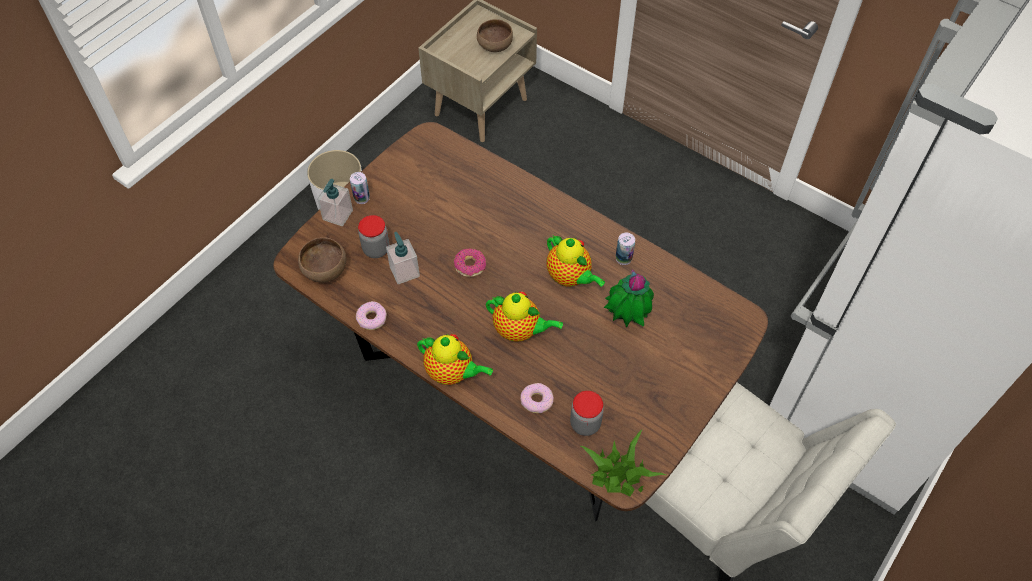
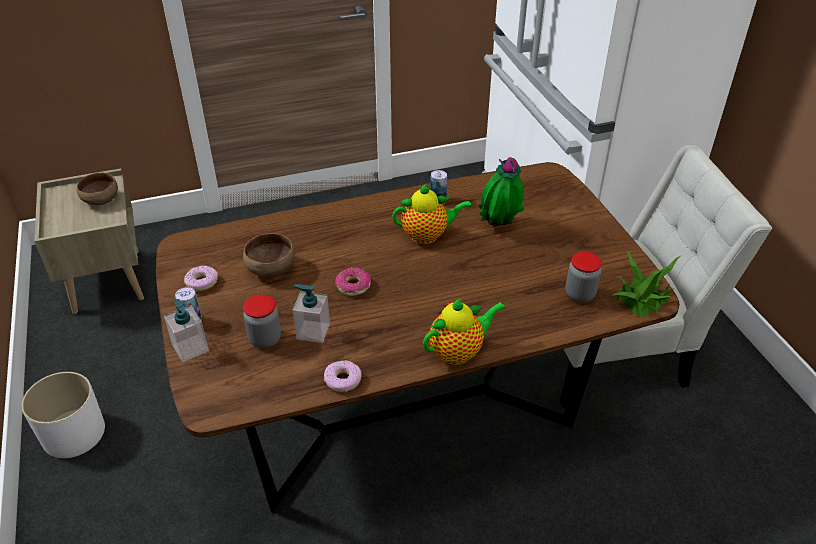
camera: 55 degrees left, 15 degrees down
brown bowl [298,237,346,283] -> brown bowl moved to [243,233,295,277]
teapot [486,291,563,342] -> none
donut [520,383,553,413] -> donut moved to [184,265,218,291]

